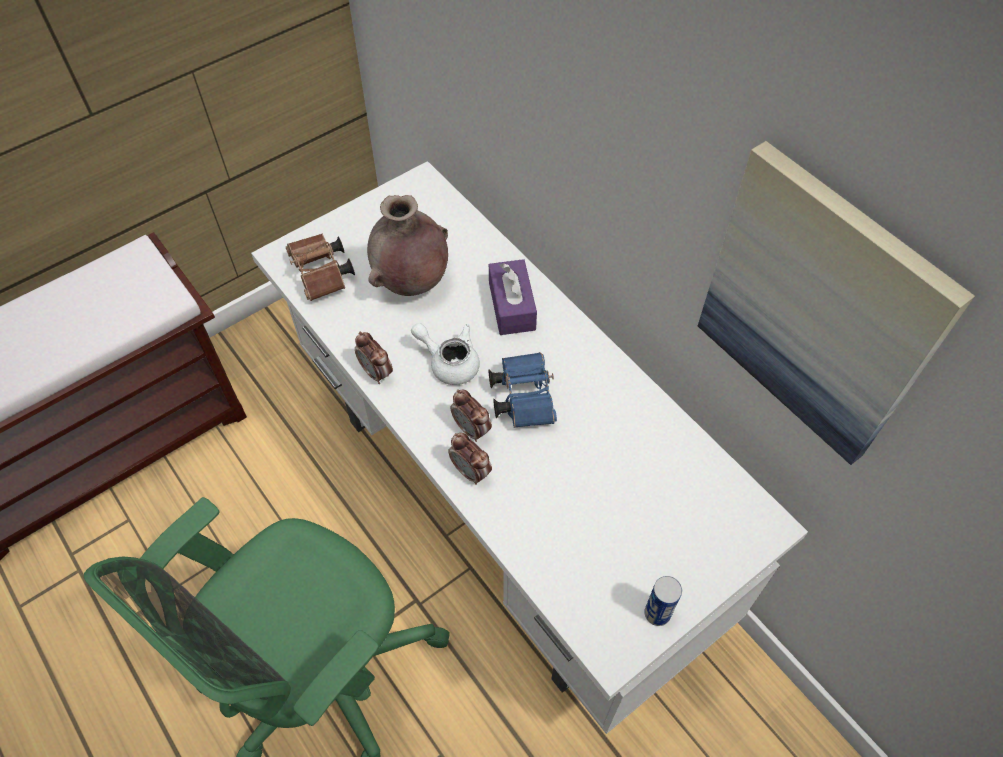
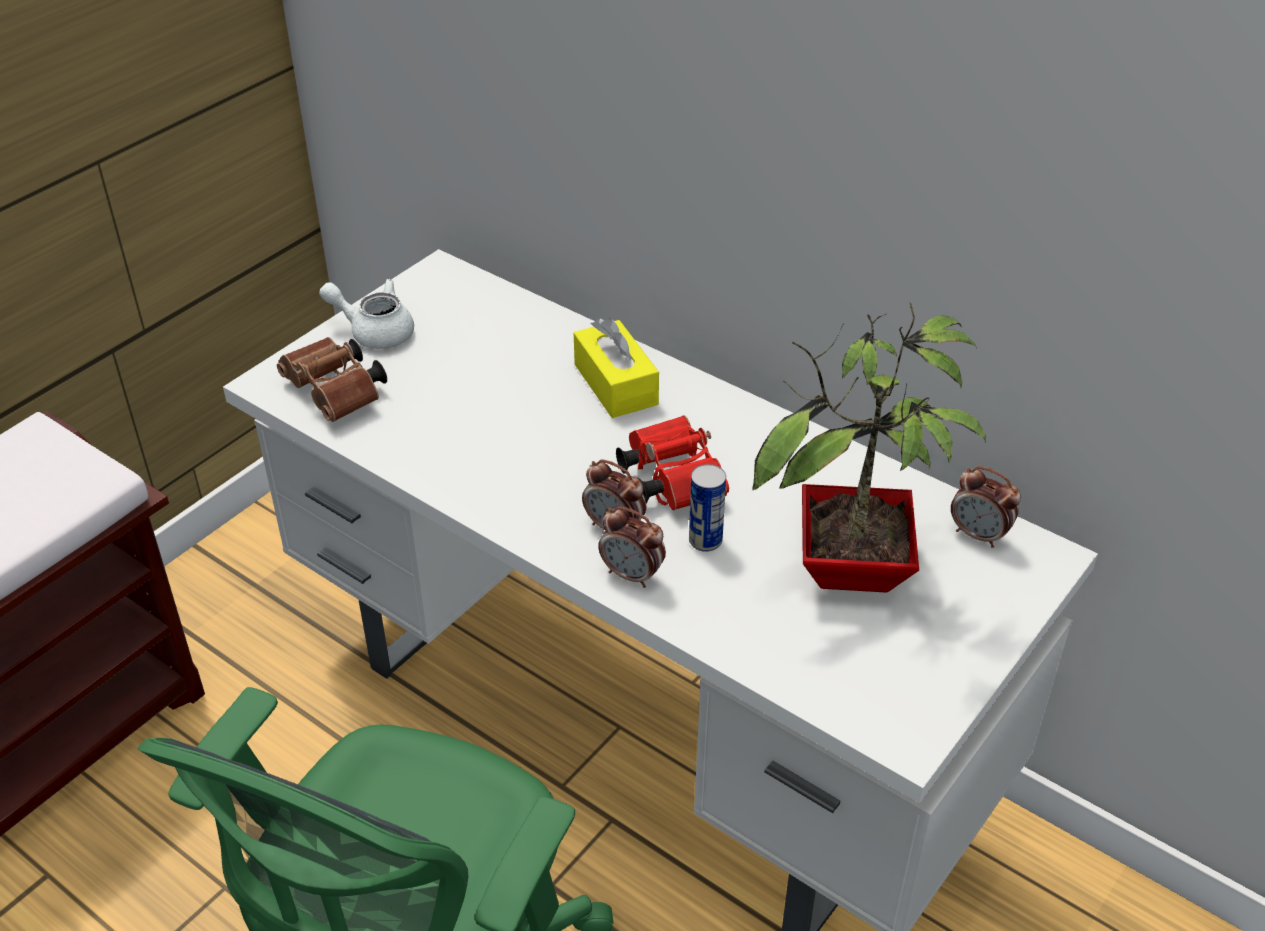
camera: 15 degrees left, 15 degrees down
alarm clock [355,332,393,384] -> alarm clock moved to [951,466,1021,548]
brown vase [367,195,448,296] -> none
white teapot [411,323,480,385] -> white teapot moved to [319,279,414,349]
purple tissue box [489,259,537,335] -> yellow tissue box [574,318,659,418]
blue binoculars [489,352,557,428] -> red binoculars [616,415,729,510]
can [644,576,682,626] -> can moved to [689,464,726,552]
picture [698,141,975,465] -> none
none -> potted plant [752,302,986,592]

